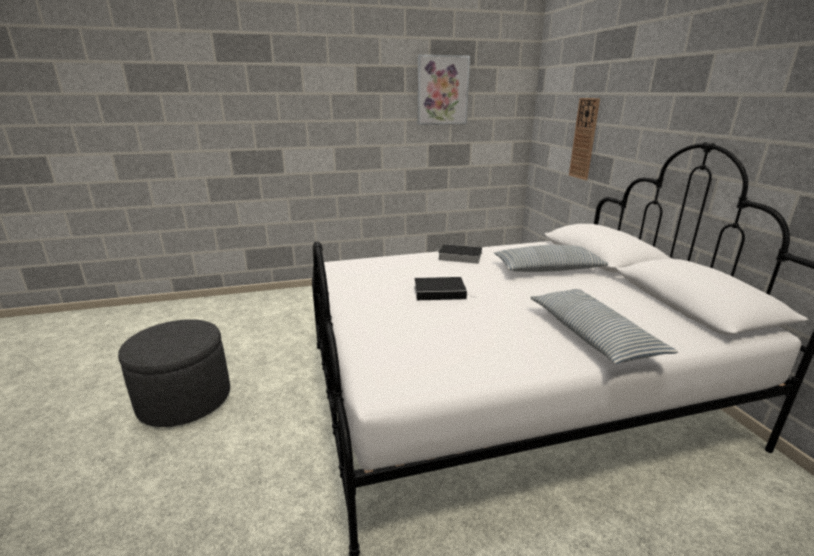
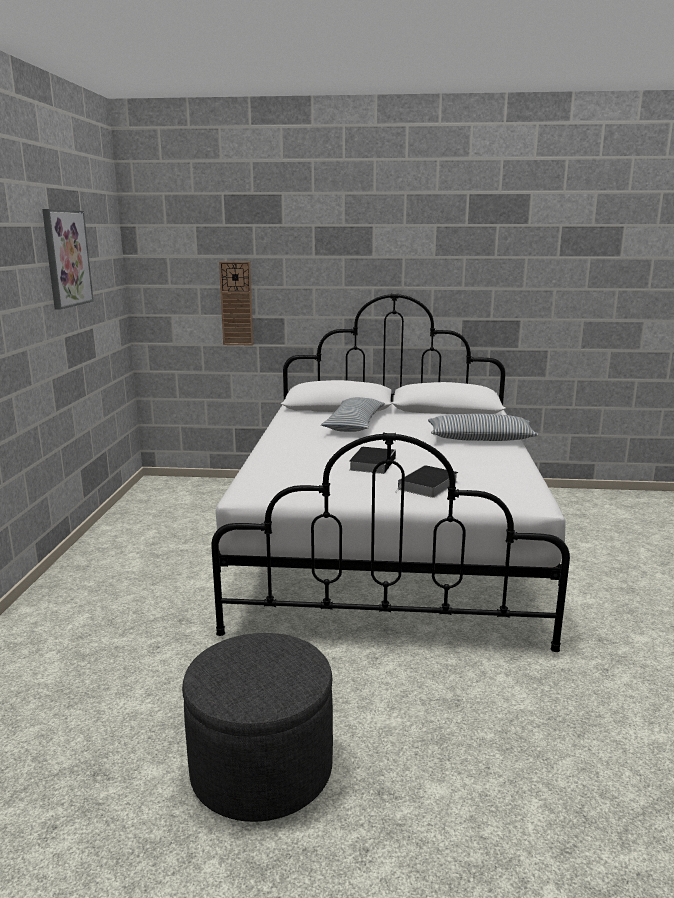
camera: 70 degrees left, 5 degrees down
book [435,244,482,264] -> book moved to [395,465,458,498]

